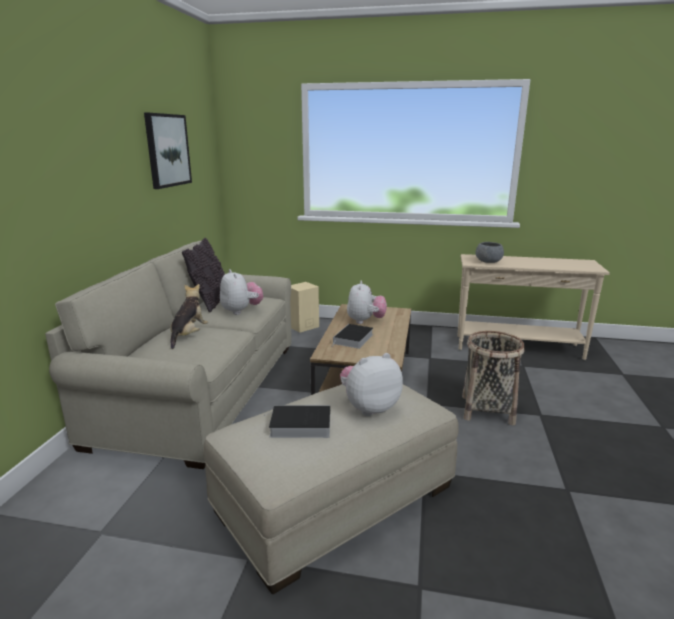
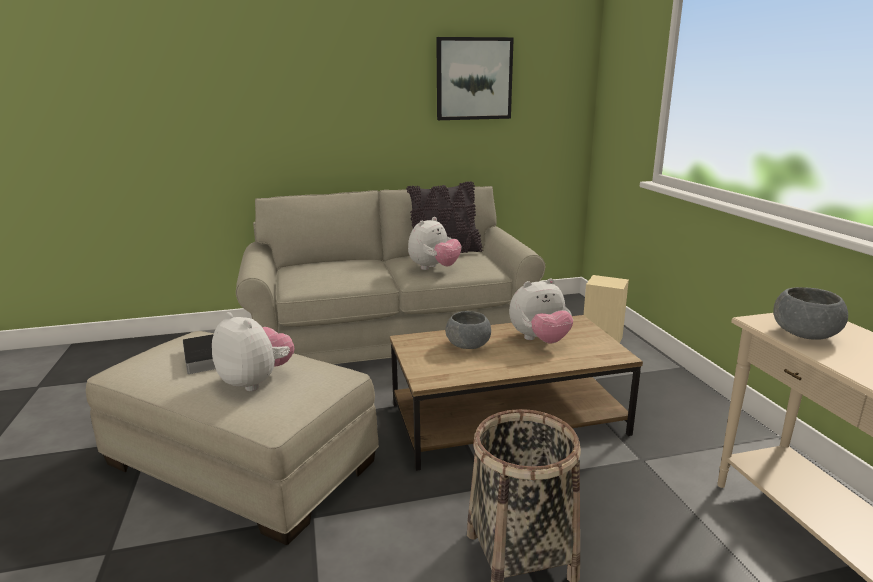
camera: 65 degrees right, 0 degrees up
plush toy [170,284,208,349] -> none
book [332,324,373,349] -> grey bowl [446,311,491,349]

